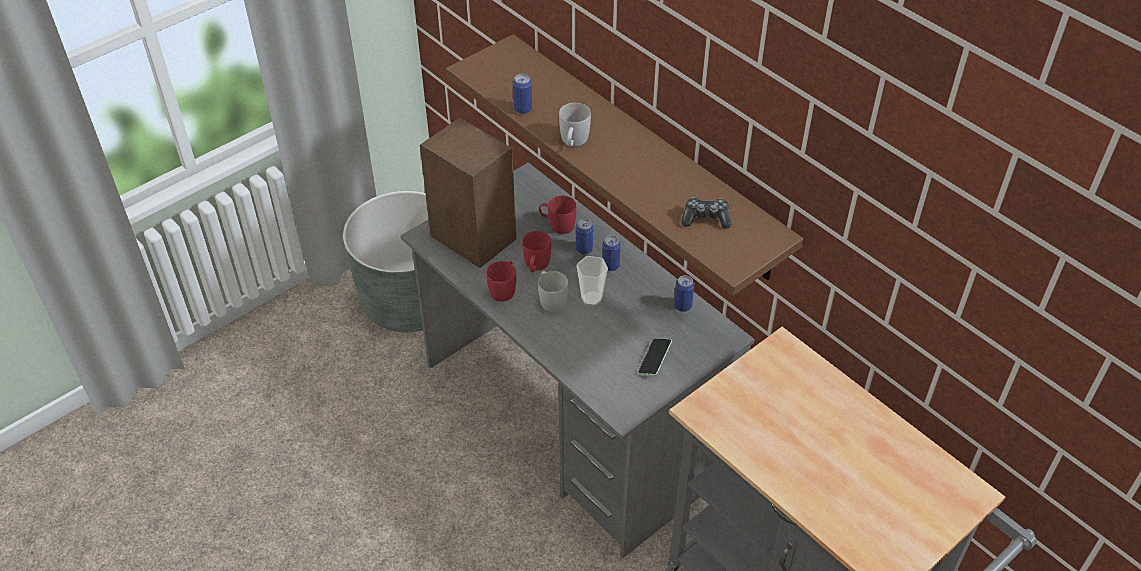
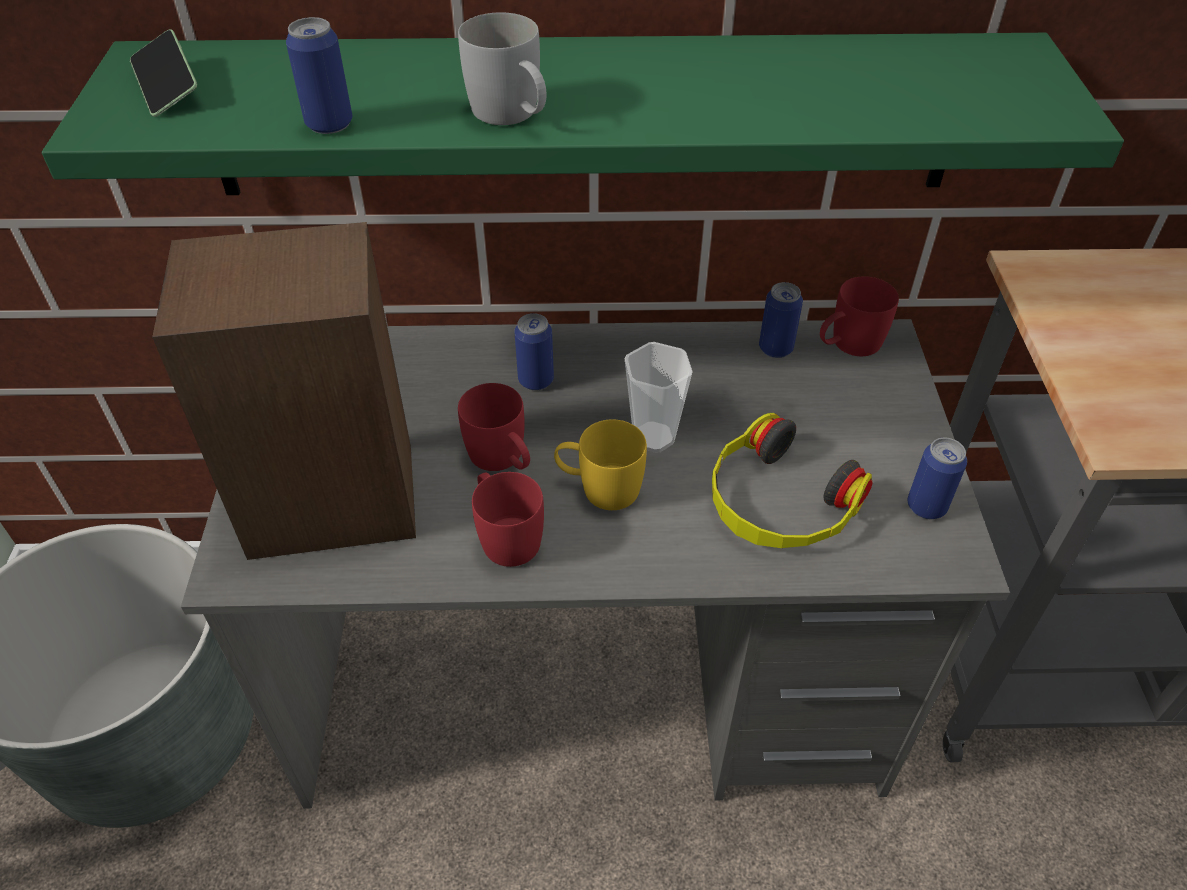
camera: 50 degrees left, 0 degrees up
brown shelf [446,34,803,296] -> green shelf [42,33,1124,195]
white mug [538,271,568,312] -> yellow mug [554,419,647,510]
red mug [539,196,576,234] -> red mug moved to [820,276,899,356]
can [602,235,620,271] -> can moved to [907,437,967,519]
phone [638,338,672,375] -> phone moved to [130,29,197,117]
game controller [681,197,732,228] -> none
none -> headphones [712,413,873,548]

